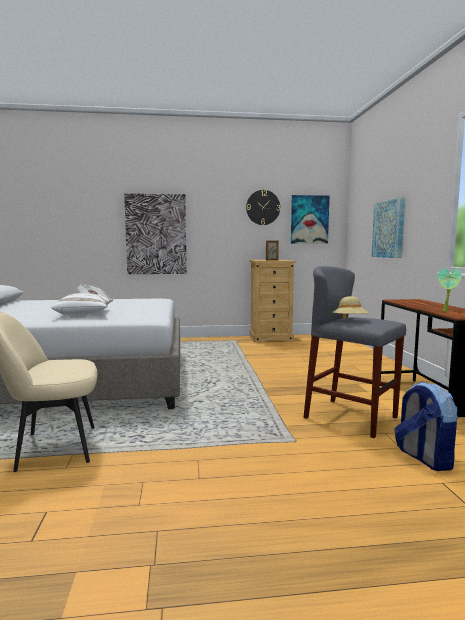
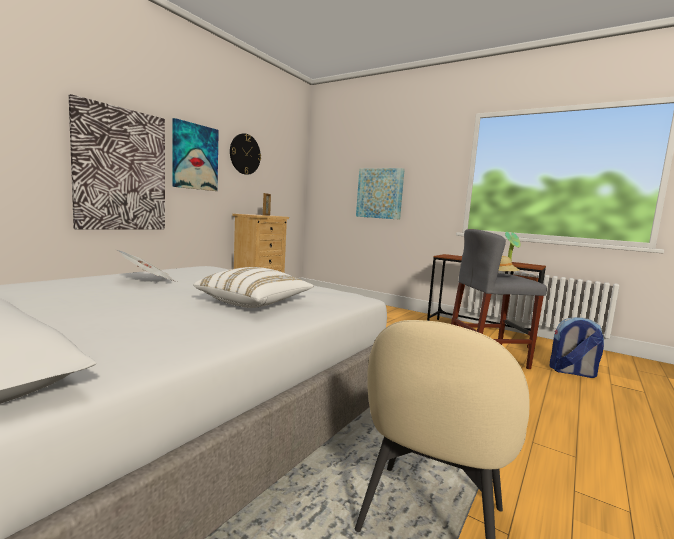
camera: 50 degrees left, 0 degrees up
picture [291,195,330,244] -> picture moved to [172,118,219,191]

